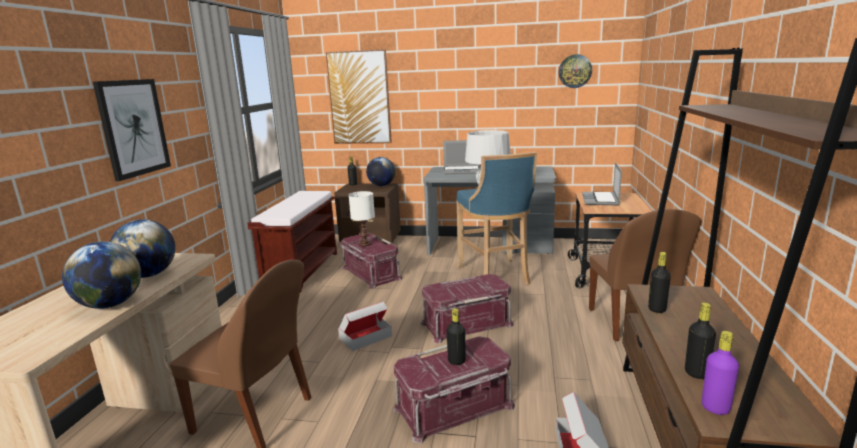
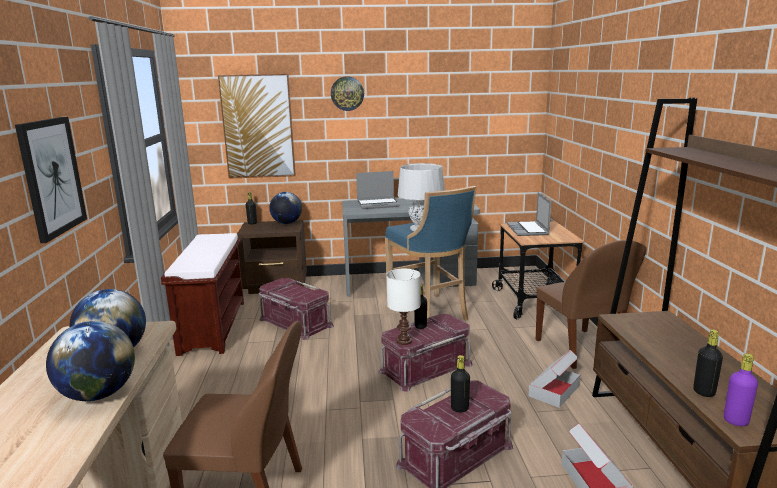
camera: 15 degrees left, 0 degrees up
cardboard box [338,301,392,351] -> cardboard box moved to [529,350,580,408]
white table lamp [349,191,375,246] -> white table lamp moved to [386,269,420,345]
wall clock [559,54,592,88] -> wall clock moved to [331,76,364,111]
black bottle [648,252,671,313] -> black bottle moved to [414,285,427,329]

